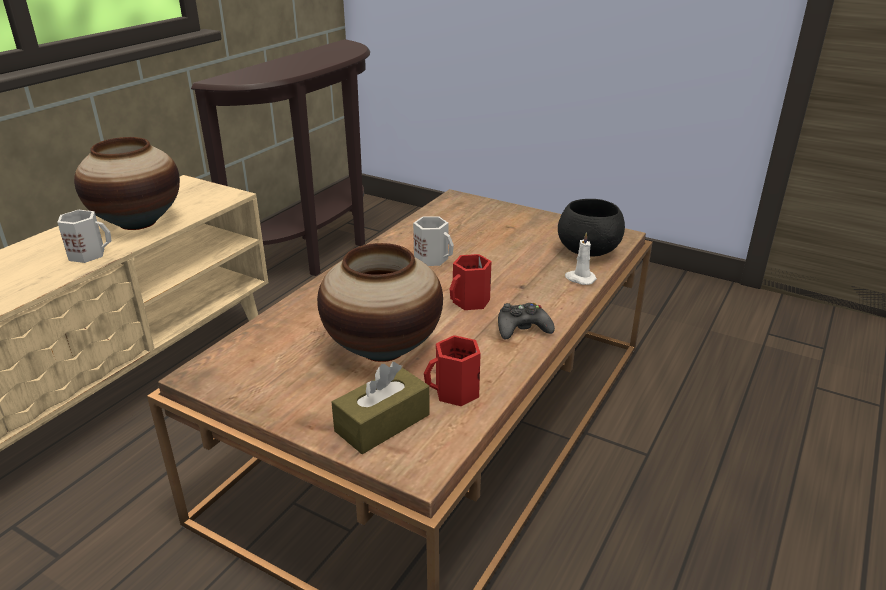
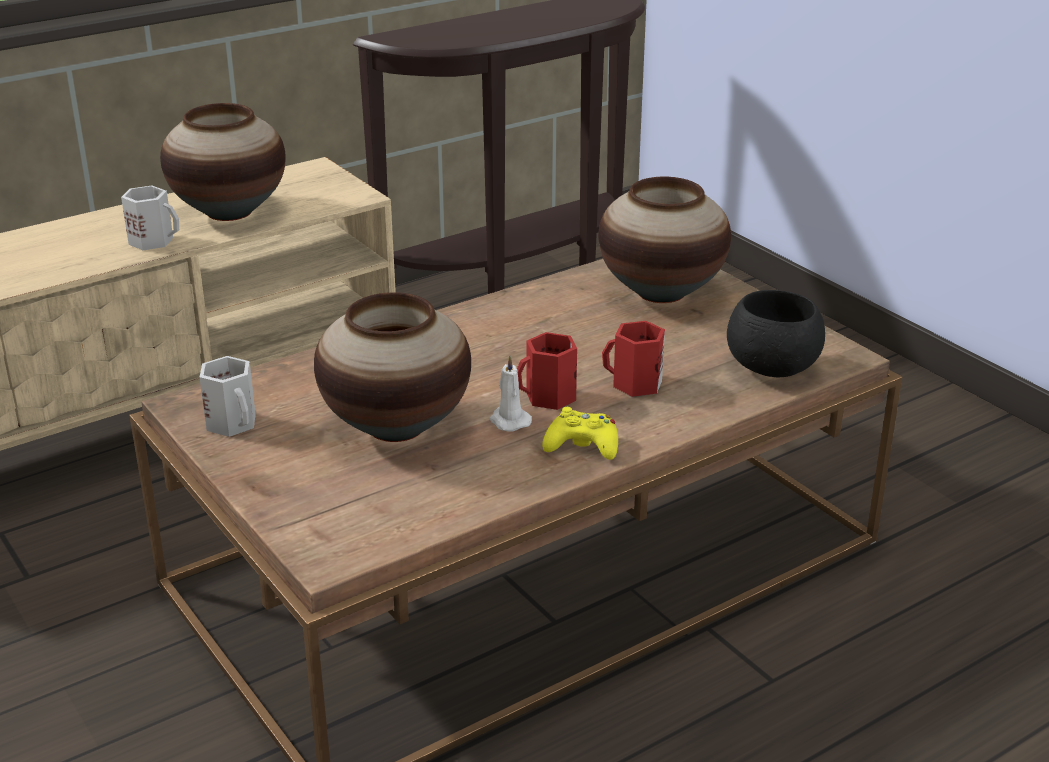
camera: 25 degrees right, 0 degrees up
brown tissue box [332,362,430,454] -> none
white mug [413,217,454,266] -> white mug moved to [200,356,256,437]
red mug [424,335,481,406] -> red mug moved to [602,321,665,397]
black game controller [498,303,555,339] -> yellow game controller [542,407,618,460]
white candle [565,232,597,285] -> white candle moved to [490,355,532,431]
none -> vase [598,177,731,303]

